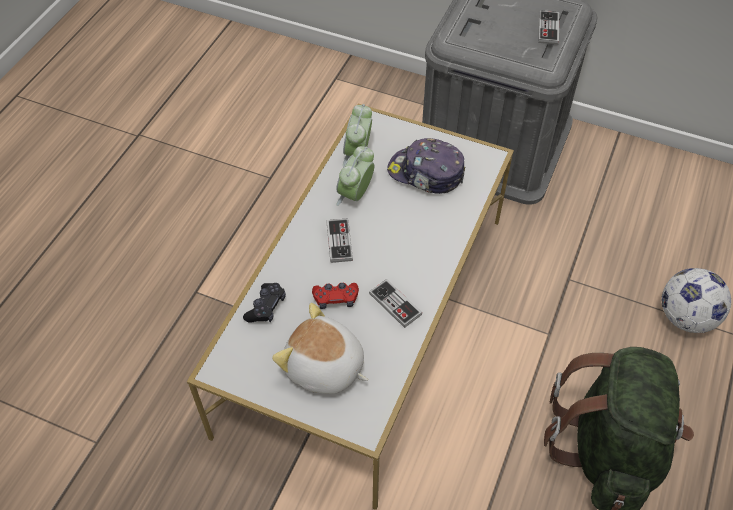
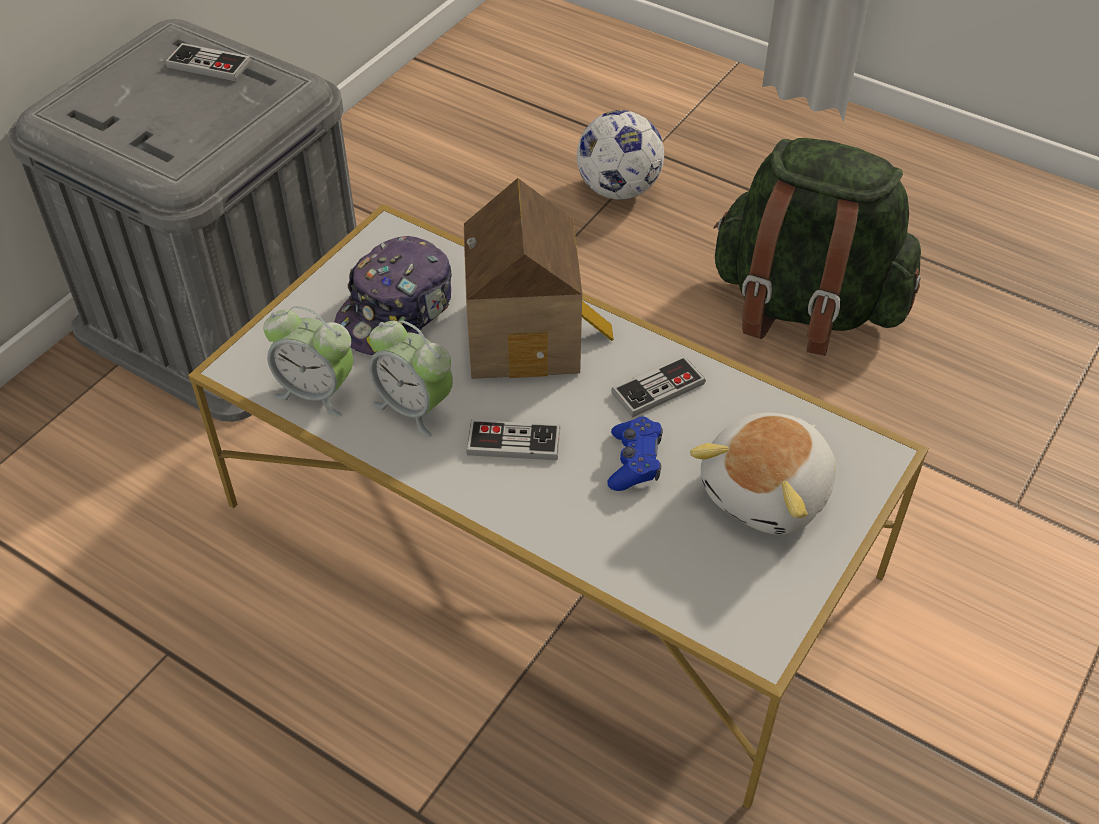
camera: 80 degrees left, 5 degrees down
black game controller [243,283,286,323] -> none
red game controller [312,283,359,309] -> blue game controller [607,416,663,491]
none -> toy house [463,178,614,379]

